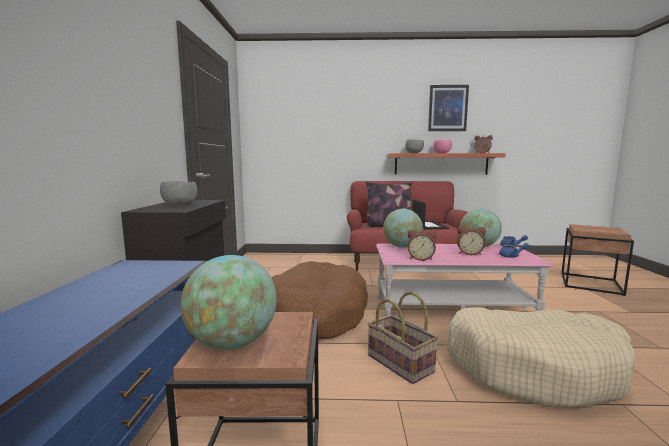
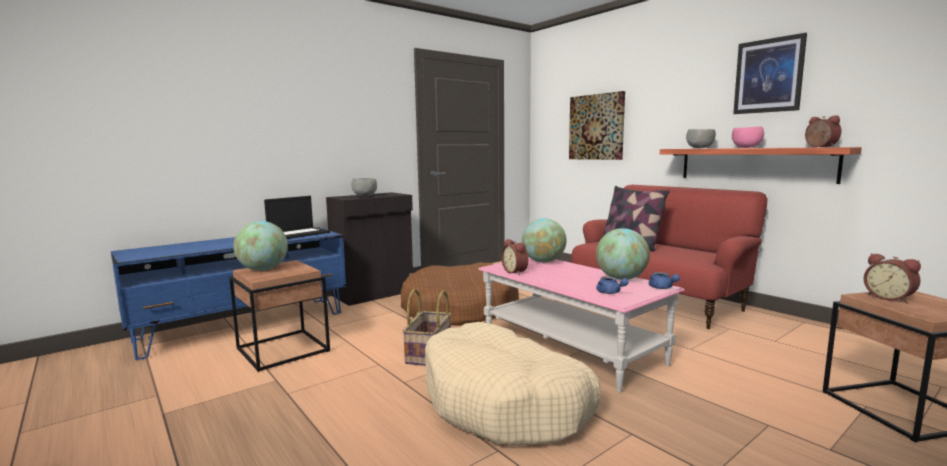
camera: 50 degrees right, 0 degrees up
laptop [412,199,449,230] -> laptop moved to [264,196,330,239]
alarm clock [457,226,486,255] -> alarm clock moved to [864,253,921,303]
none -> picture [569,91,625,160]

